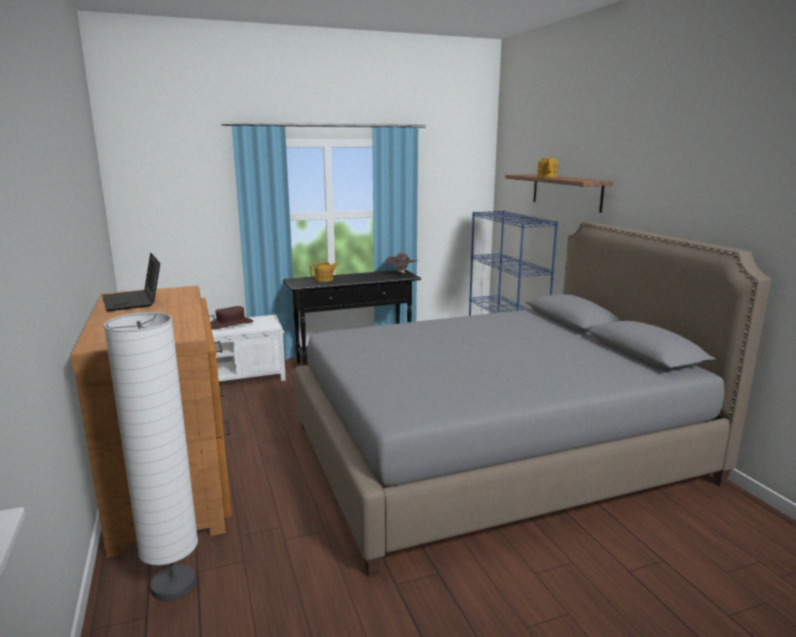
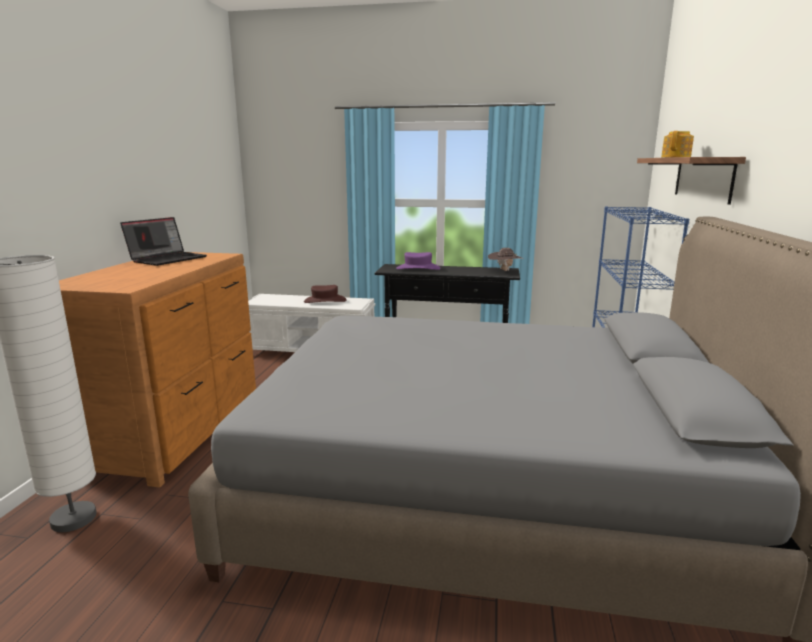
camera: 30 degrees right, 0 degrees up
laptop [102,253,160,311] -> laptop turned 150 degrees counterclockwise [120,217,207,266]
teapot [310,262,338,282] -> purple hat [396,252,441,270]

